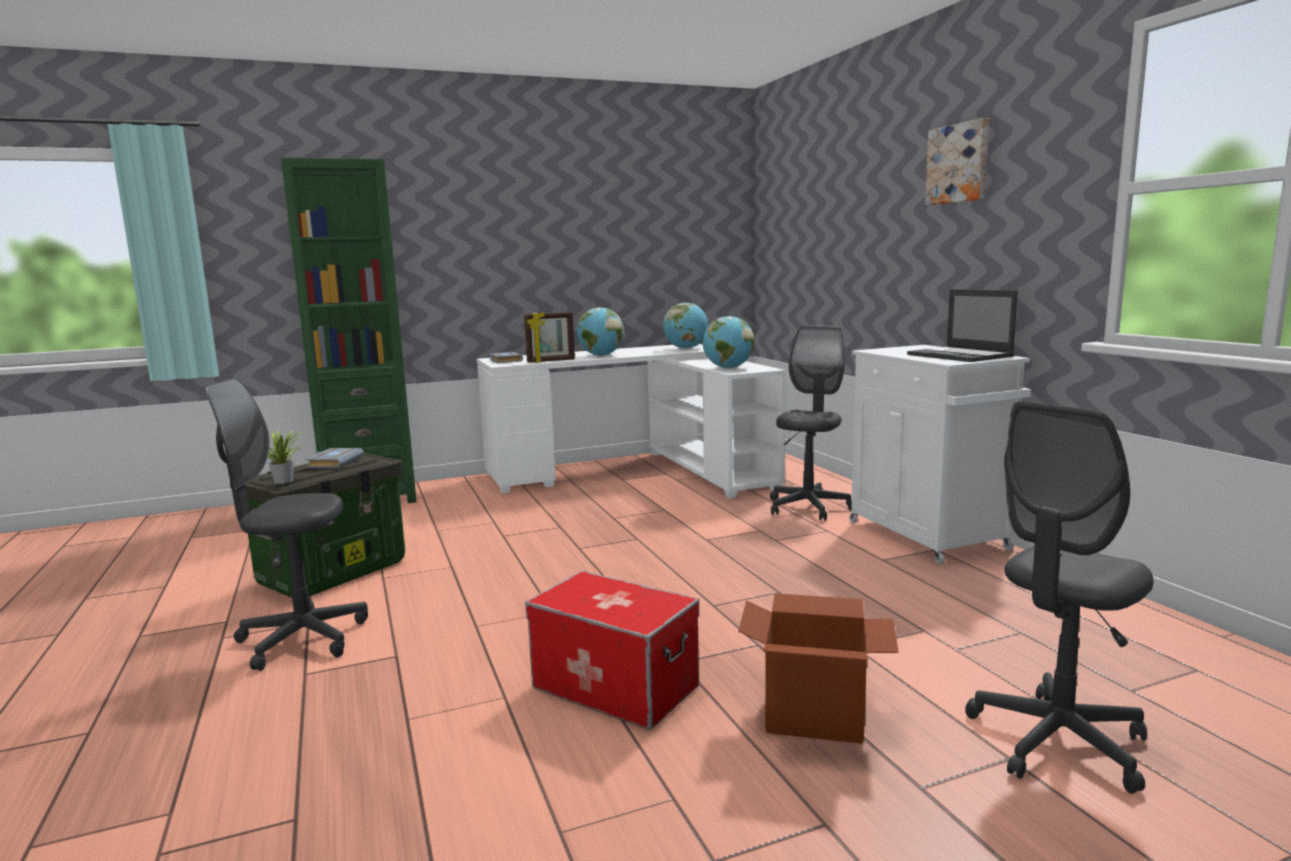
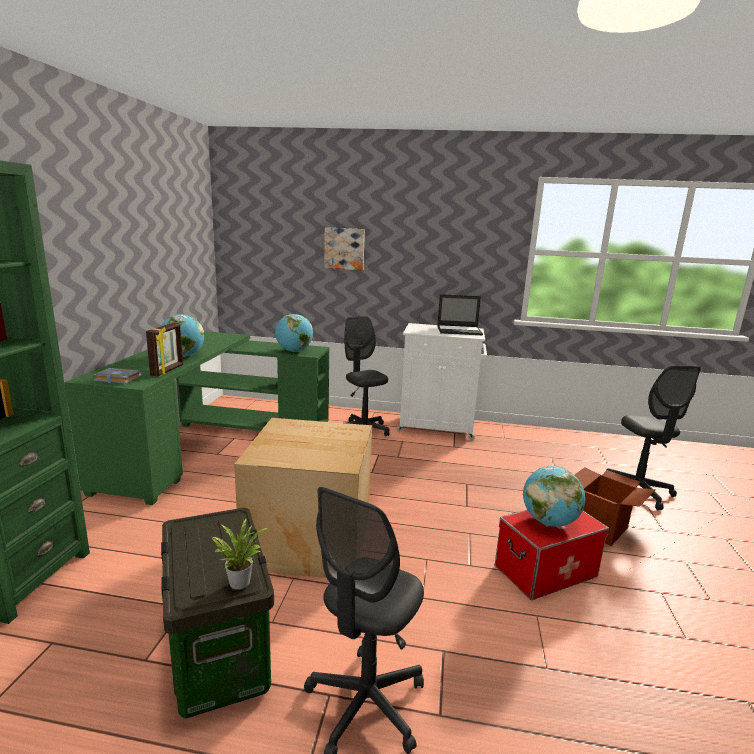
camera: 60 degrees left, 5 degrees up
grey book [305,448,363,468] -> none
white desk [477,344,786,498] -> green desk [64,331,329,505]
globe [663,303,708,349] -> globe moved to [523,466,585,527]
picture [925,118,989,205] -> picture moved to [324,227,365,270]
none -> cardboard box [234,418,372,578]

